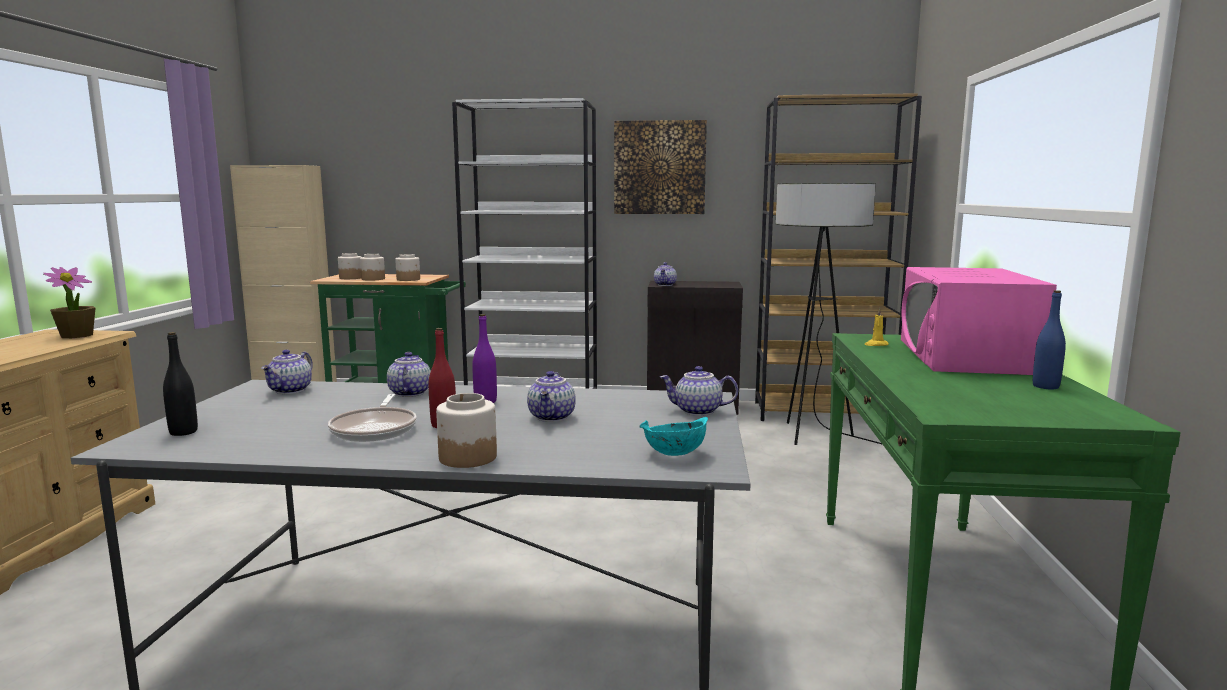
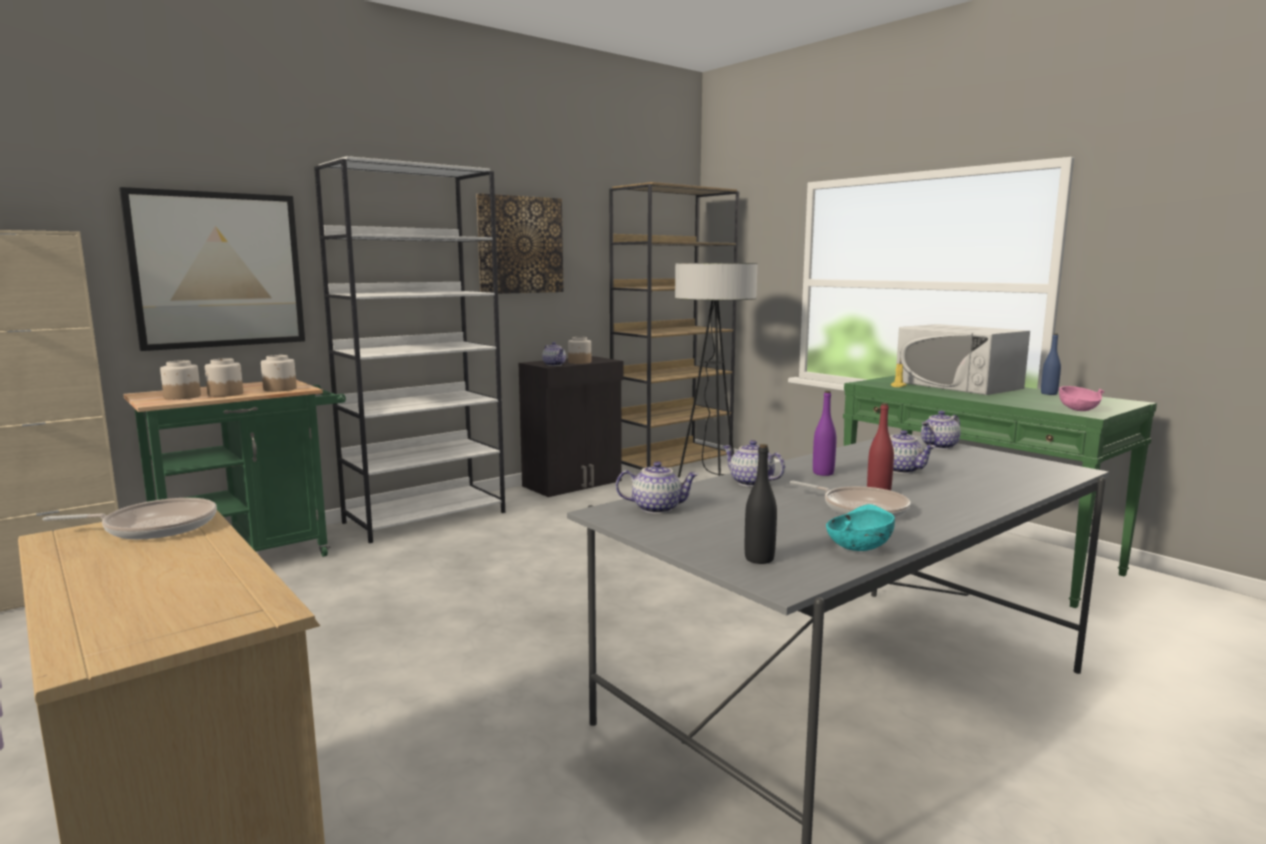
camera: 45 degrees left, 0 degrees up
potted plant [43,267,95,338] -> frying pan [42,498,217,540]
teapot [261,349,313,394] -> teapot turned 60 degrees counterclockwise [616,461,699,514]
jar [436,393,497,468] -> jar moved to [568,337,591,364]
turquoise bowl [640,417,708,456] -> turquoise bowl moved to [826,504,895,551]
pink microwave [901,267,1057,375] -> white microwave [896,324,1030,395]
none -> picture [119,187,305,351]
none -> pink bowl [1059,386,1104,411]

